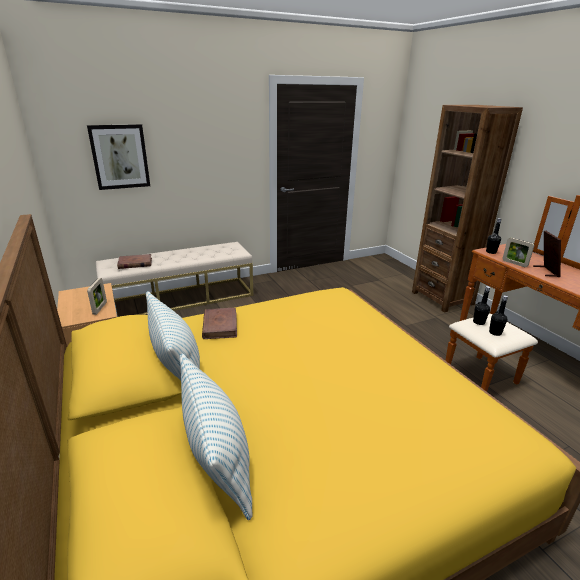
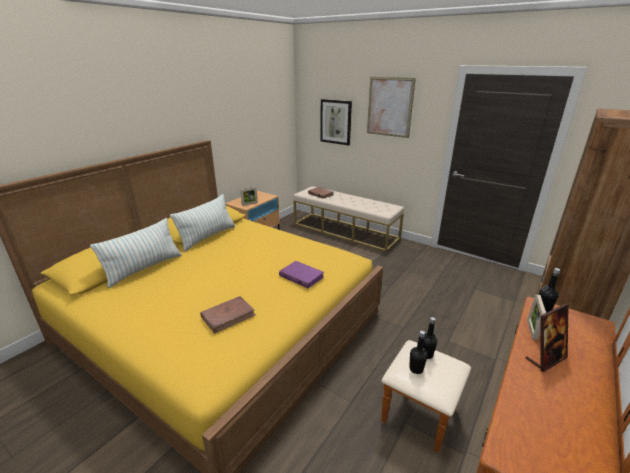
camera: 60 degrees right, 0 degrees up
brown book [202,308,237,339] -> brown book moved to [200,296,256,334]
none -> purple book [279,261,324,289]
none -> picture [367,77,416,138]

